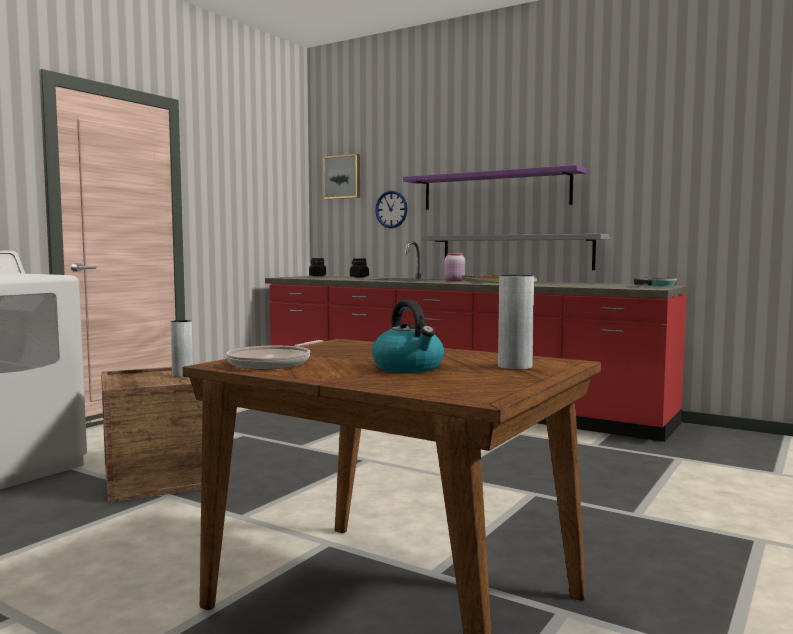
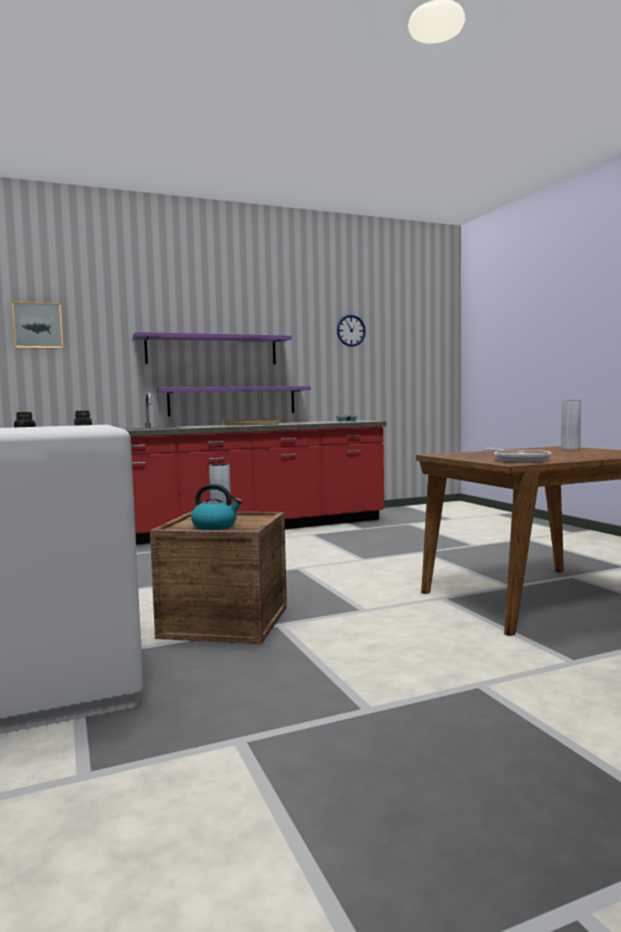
camera: 55 degrees left, 0 degrees up
kettle [372,300,444,373] -> kettle moved to [191,484,242,530]
wall clock [375,191,408,228] -> wall clock moved to [337,315,366,347]
grey shelf [422,234,610,270] -> purple shelf [156,386,311,417]
pink jar [444,253,465,281] -> none

